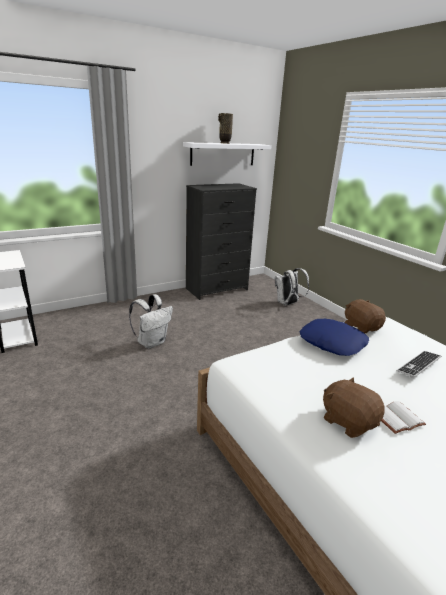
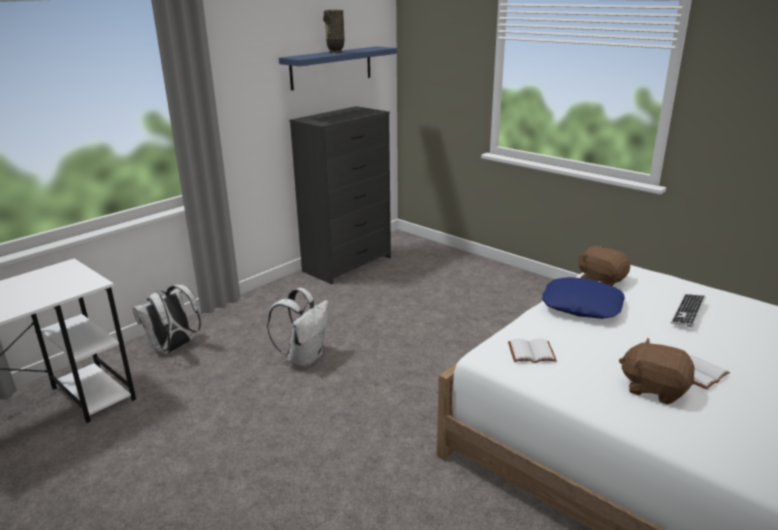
camera: 15 degrees left, 0 degrees up
white shelf [183,142,272,166] -> blue shelf [279,46,397,91]
white backpack [275,268,309,306] -> white backpack moved to [132,285,201,354]
none -> white book [508,338,557,363]

